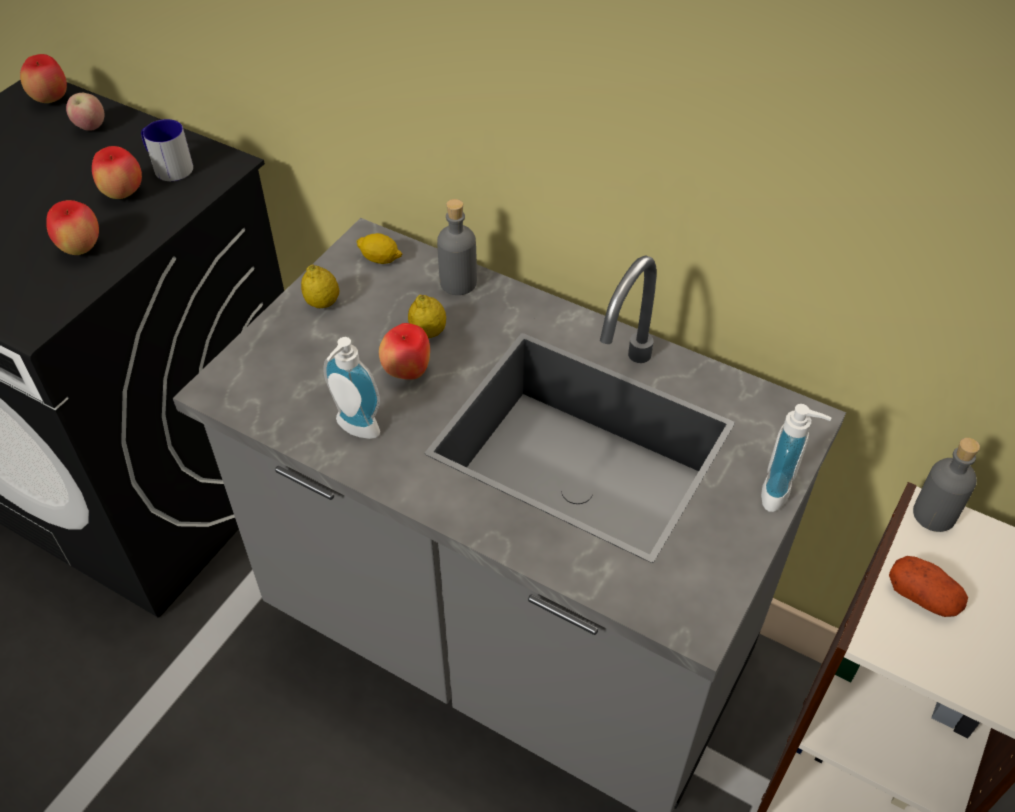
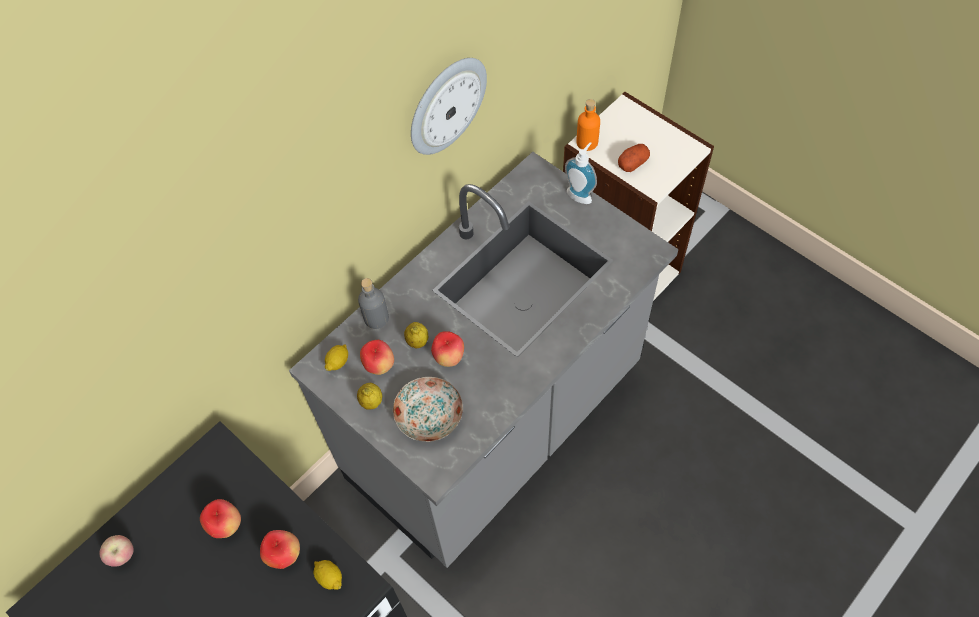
camera: 75 degrees left, 10 degrees up
apple [20,54,67,103] -> apple moved to [360,340,394,375]
mug [141,119,193,181] -> none
soap dispenser [323,337,380,439] -> none
grey bottle [913,438,980,532] -> orange bottle [576,99,600,151]
none -> lemon [313,560,342,590]
none -> plate [393,377,463,442]
none -> wall clock [411,58,487,155]

